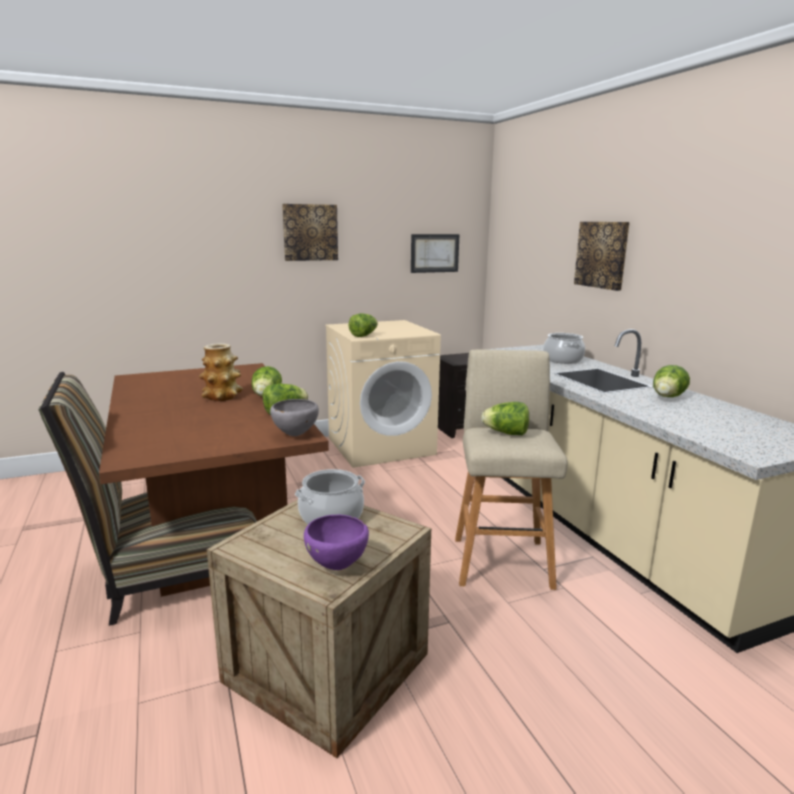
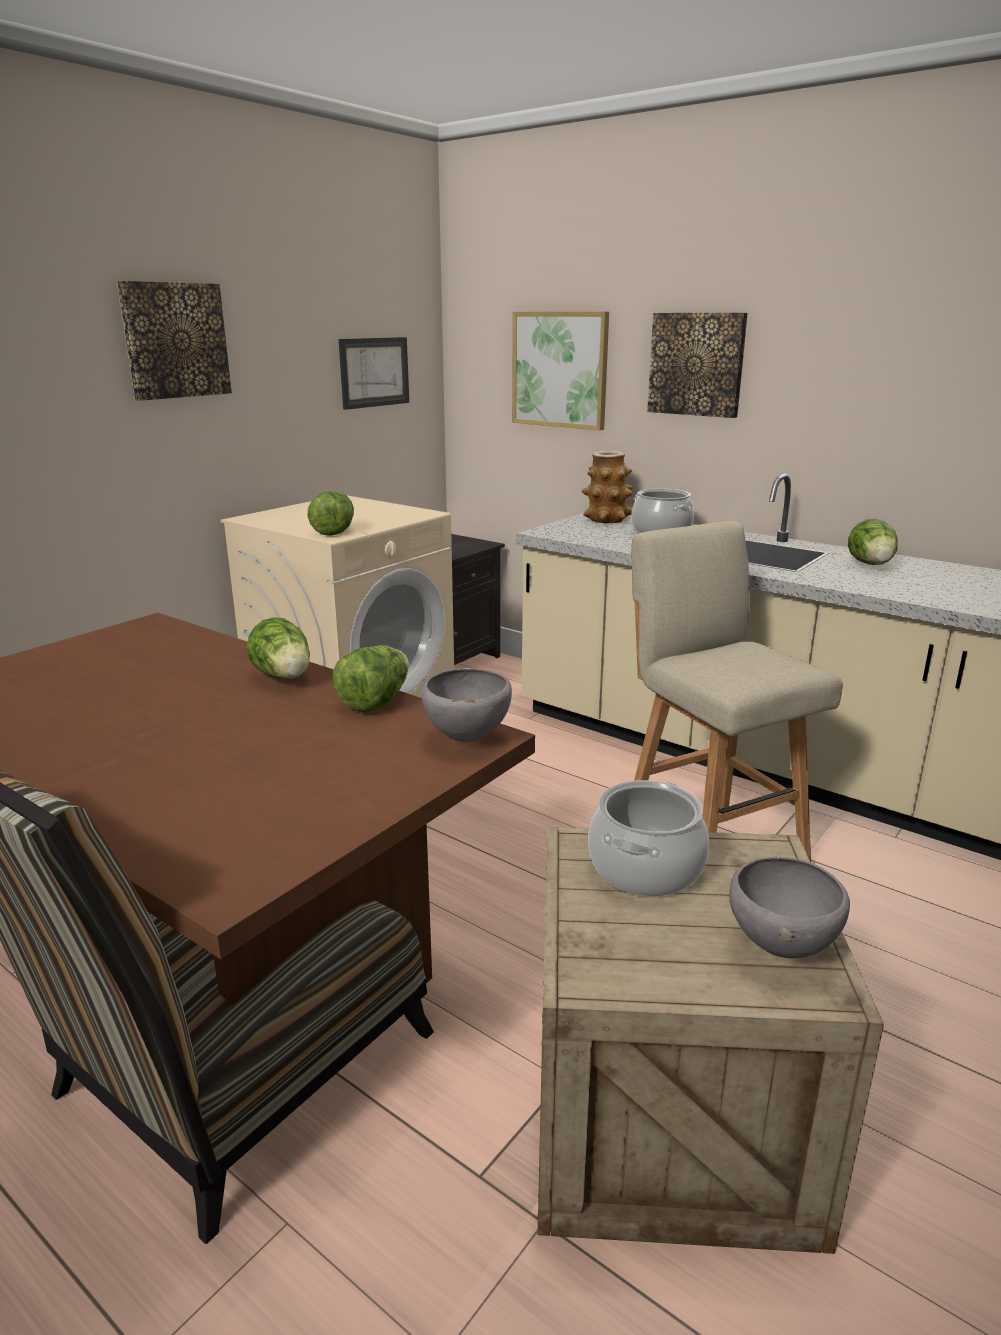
camera: 30 degrees left, 5 degrees up
vase [199,343,243,401] -> vase moved to [582,451,633,523]
purple bowl [304,515,369,570] -> grey bowl [729,857,850,958]
lettuce [481,402,529,435] -> none
none -> picture [512,311,609,430]

